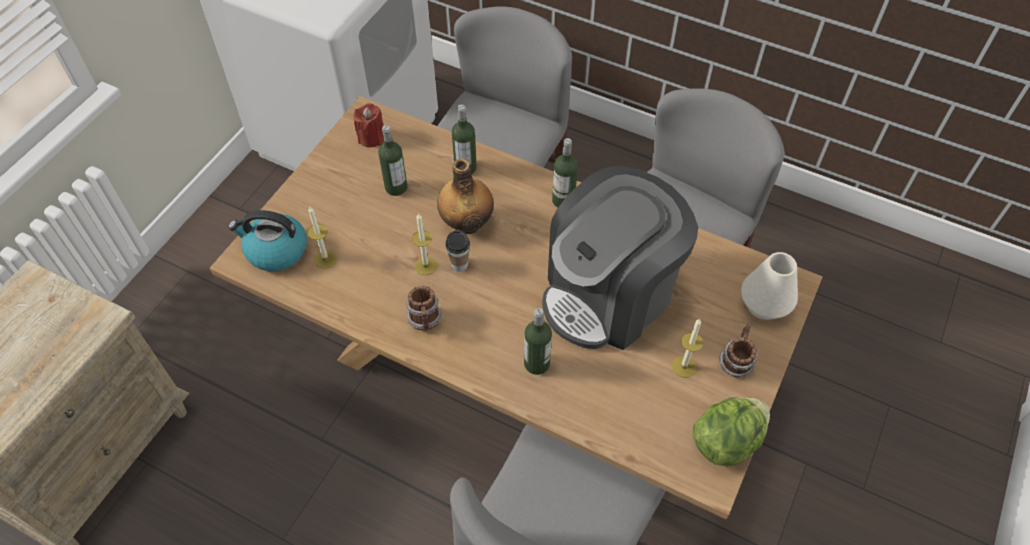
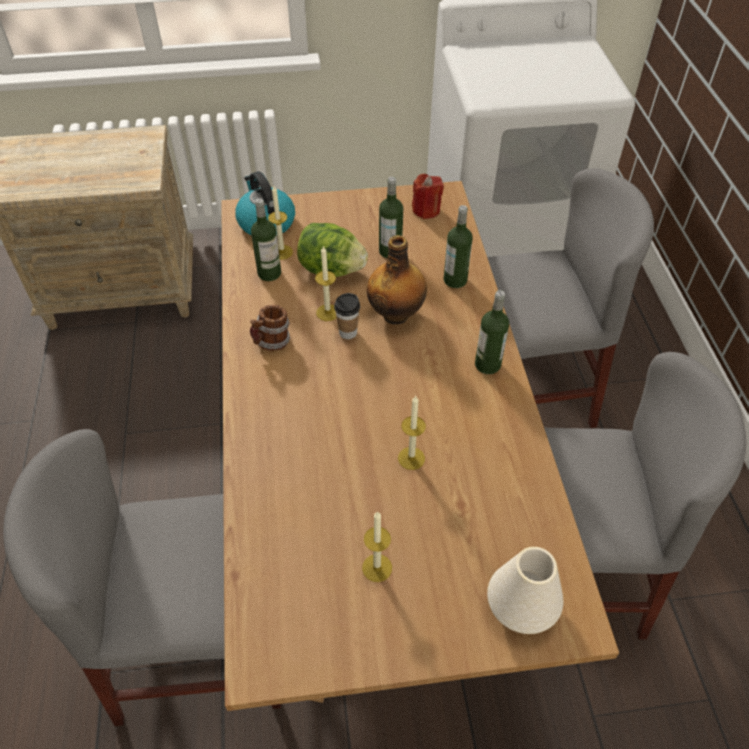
camera: 55 degrees right, 5 degrees down
bottle [524,308,552,375] -> bottle moved to [251,198,281,281]
coffee machine [542,166,698,350] -> candle [398,396,426,470]
lettuce [693,397,770,467] -> lettuce moved to [297,223,368,277]
mug [719,323,758,378] -> none

